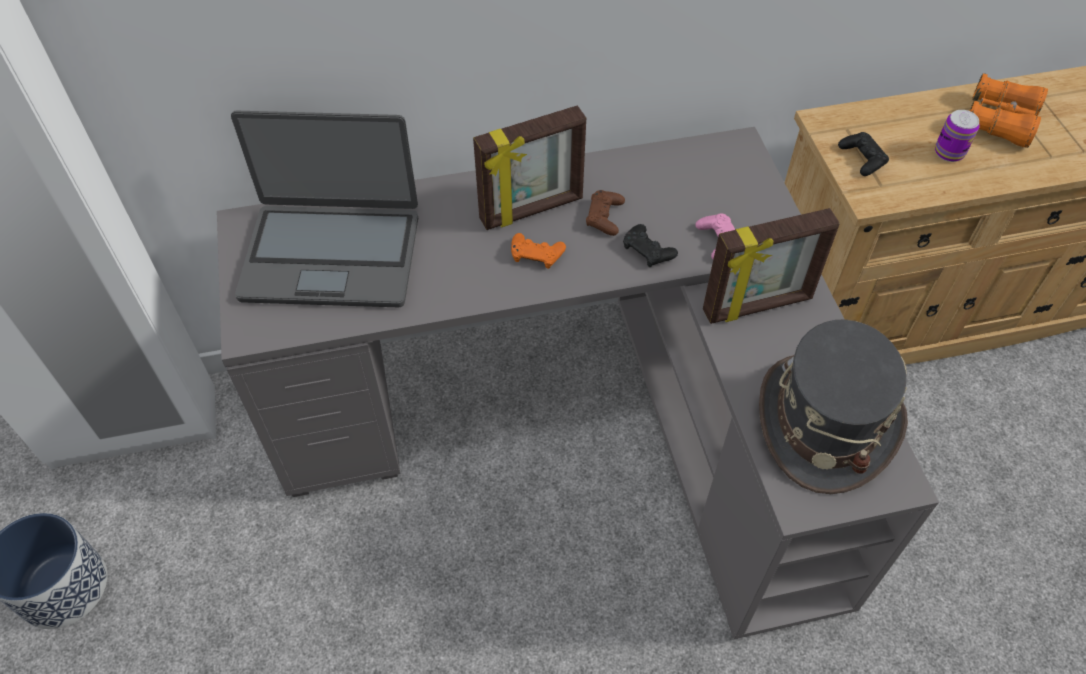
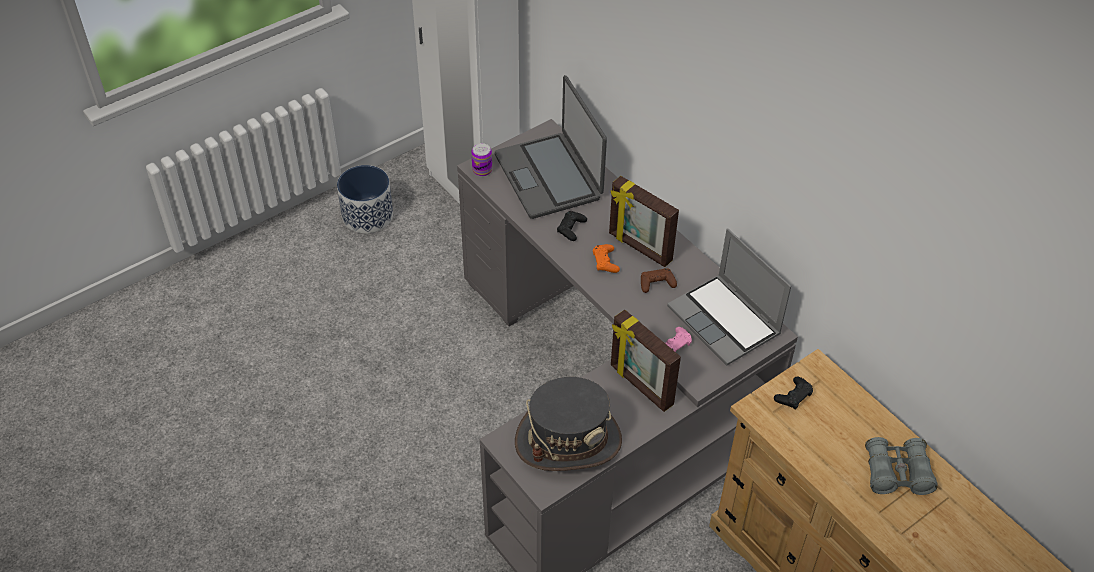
camera: 65 degrees right, 5 degrees down
black game controller [623,224,678,267] -> black game controller moved to [557,211,587,241]
can [935,110,980,162] -> can moved to [471,143,492,176]
orange binoculars [970,74,1048,148] -> grey binoculars [865,437,938,495]
none -> laptop [667,228,791,365]

